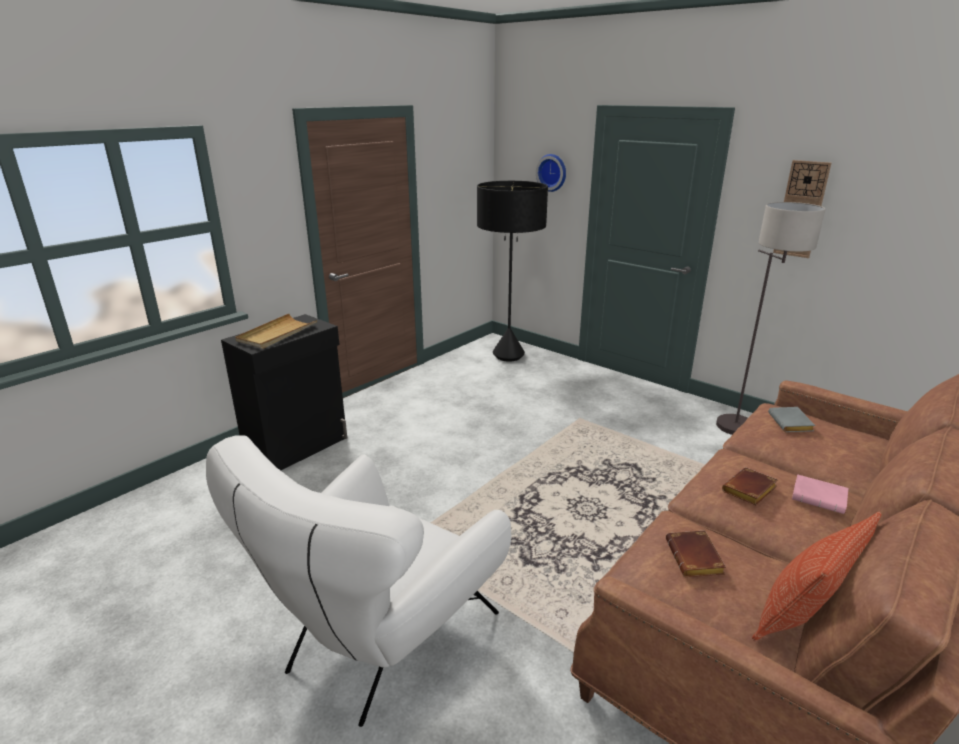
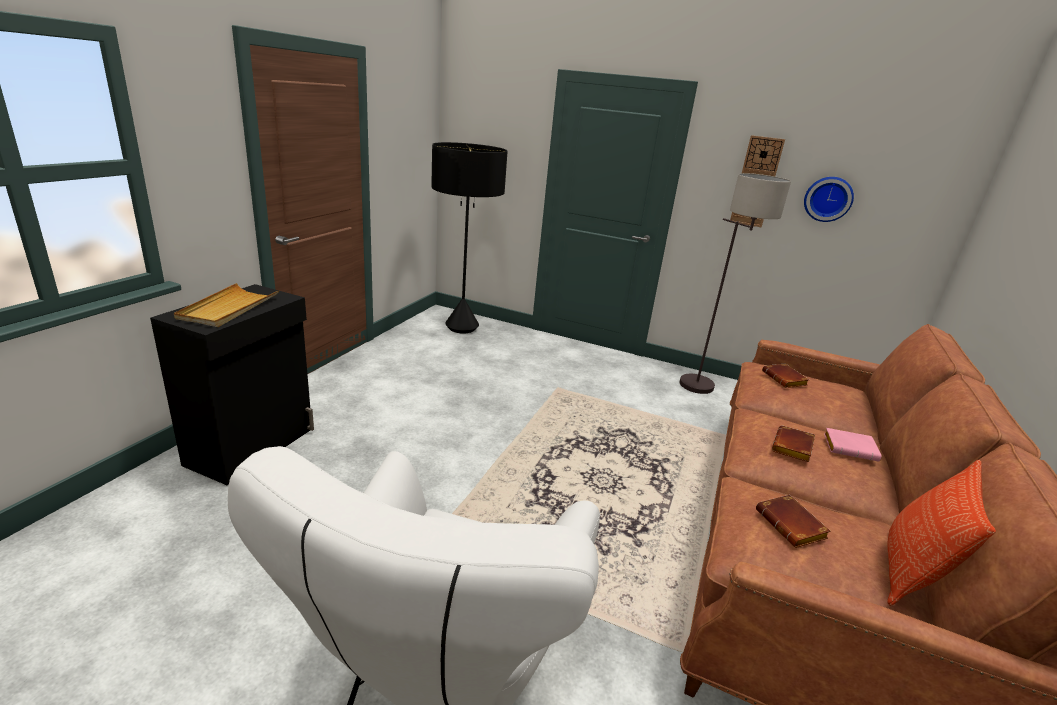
camera: 20 degrees left, 0 degrees up
wall clock [536,154,566,192] -> wall clock moved to [804,177,854,222]
grey book [768,407,815,432] -> brown book [762,364,809,388]

